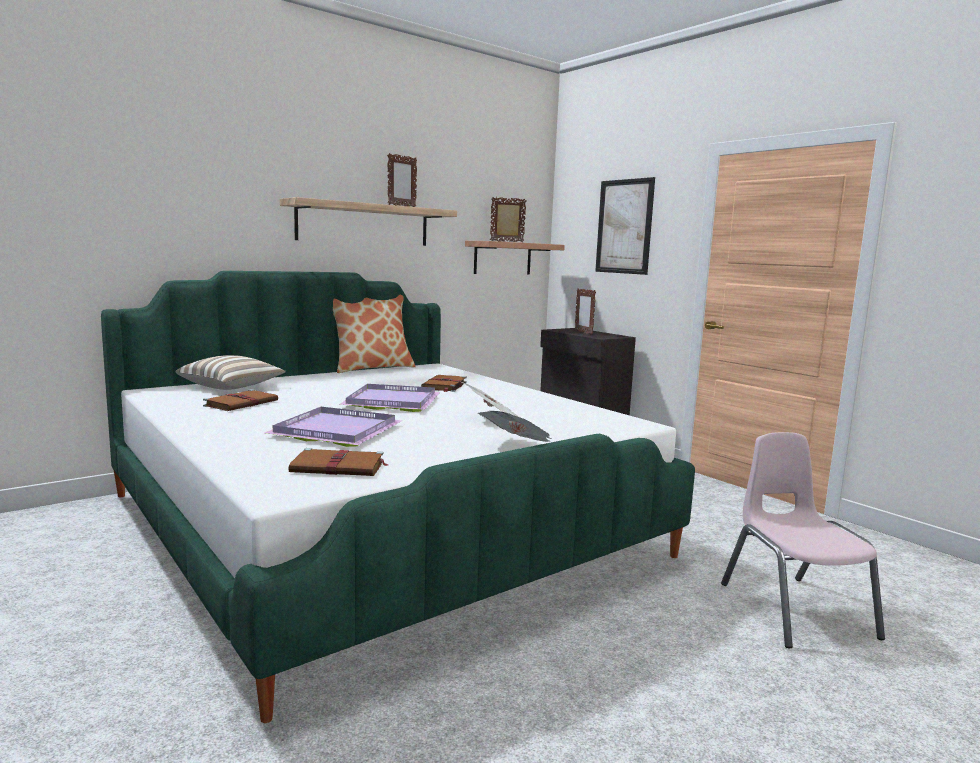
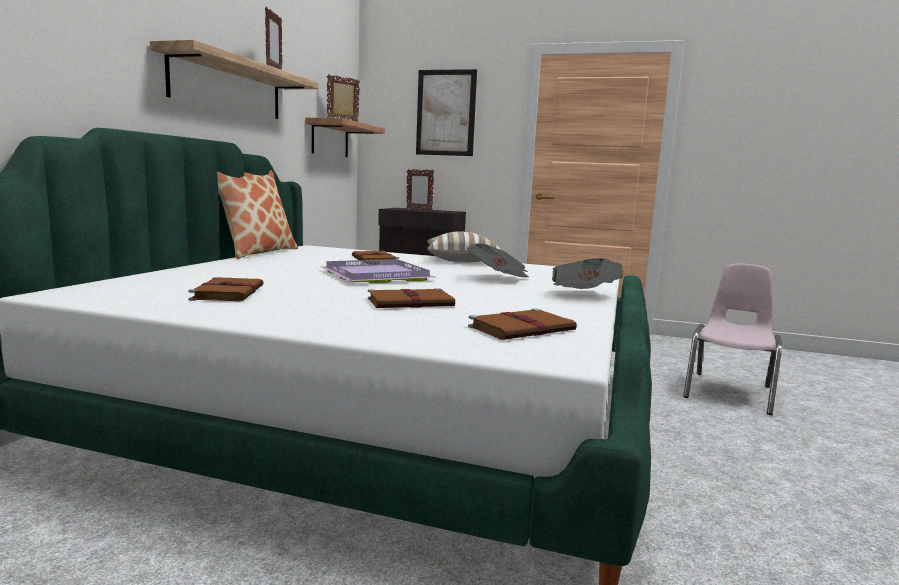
camera: 35 degrees left, 0 degrees up
pillow [175,355,286,390] -> pillow moved to [427,232,501,262]
purple tray [265,407,402,447] -> brown book [368,288,455,308]
pink chair [721,432,885,648] -> pink chair turned 75 degrees clockwise [683,264,782,415]

